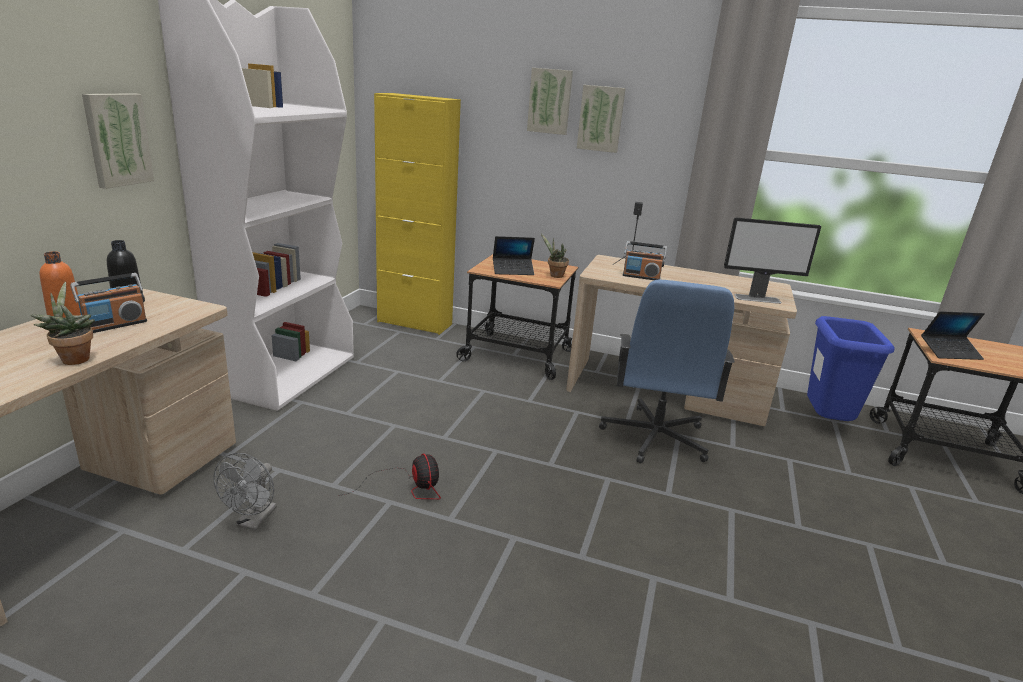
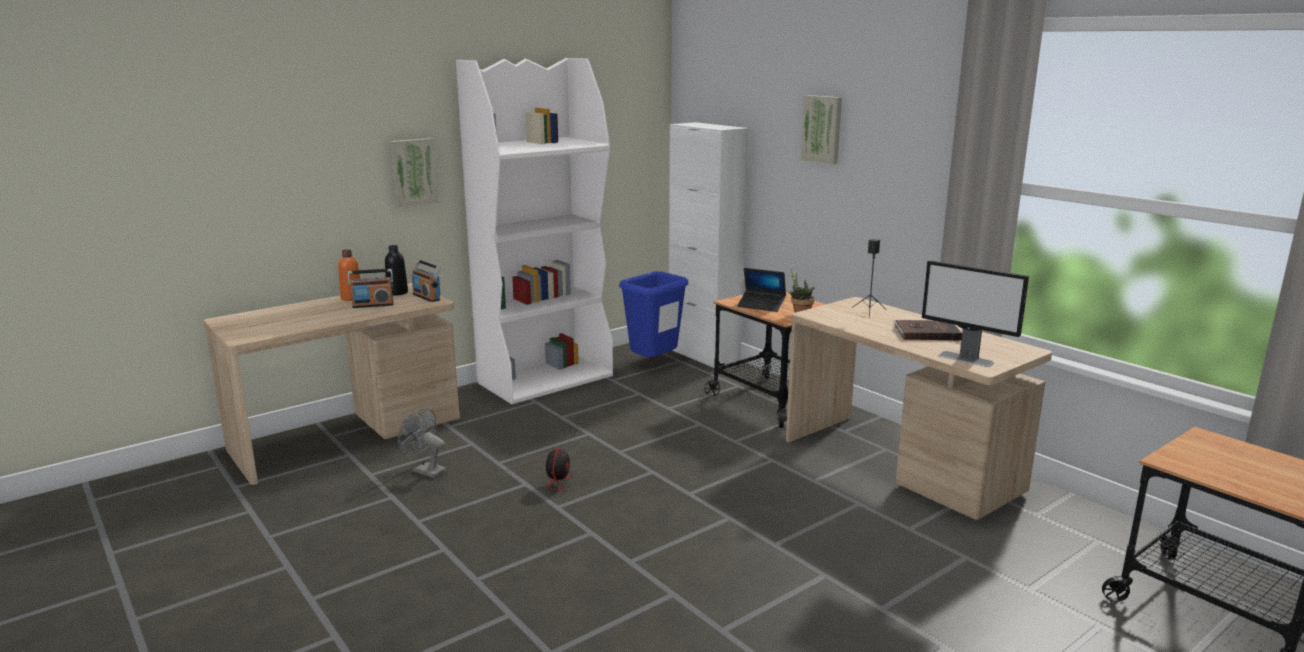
camera: 35 degrees right, 5 degrees down
potted plant [30,282,95,365] -> none
grey fan [213,453,277,530] -> grey fan turned 75 degrees clockwise [398,408,446,478]
yellow cabinet [374,93,461,335] -> white cabinet [669,122,748,368]
picture [577,85,626,153] -> none
blue office chair [599,279,735,464] -> none
radio [623,241,667,280] -> radio moved to [412,260,441,302]
blue trash can [807,316,895,421] -> blue trash can moved to [619,271,688,357]
laptop [921,311,985,360] -> none
none -> brown book [894,320,962,340]

